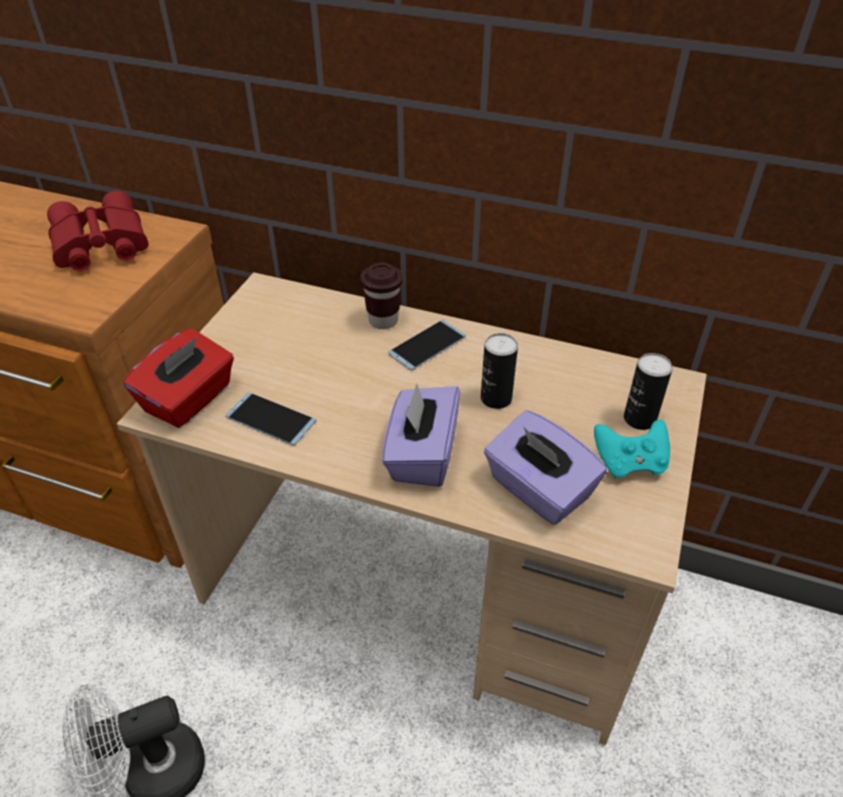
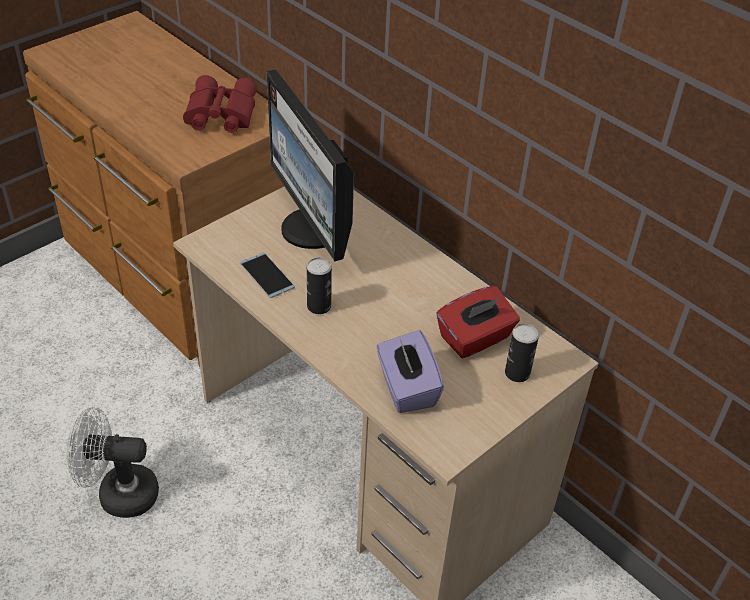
camera: 25 degrees right, 0 degrees up
red tissue box [124,328,234,428] -> red tissue box moved to [437,286,520,358]
brown cup [360,263,403,329] -> none
purple tissue box [382,383,460,487] -> none
phone [388,320,466,370] -> none
can [481,333,518,409] -> can moved to [307,258,332,314]
turquoise game controller [594,419,670,478] -> none
none -> monitor [267,69,354,262]

